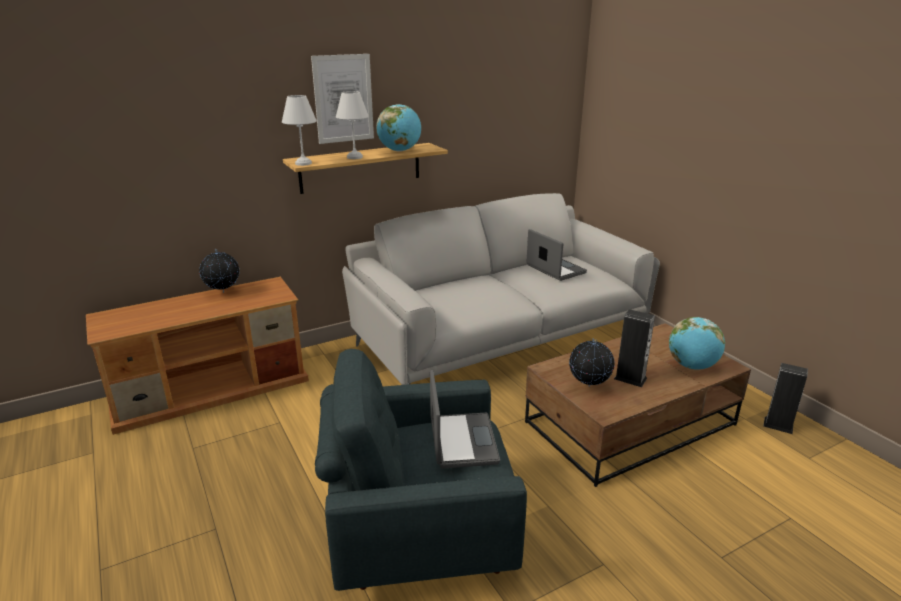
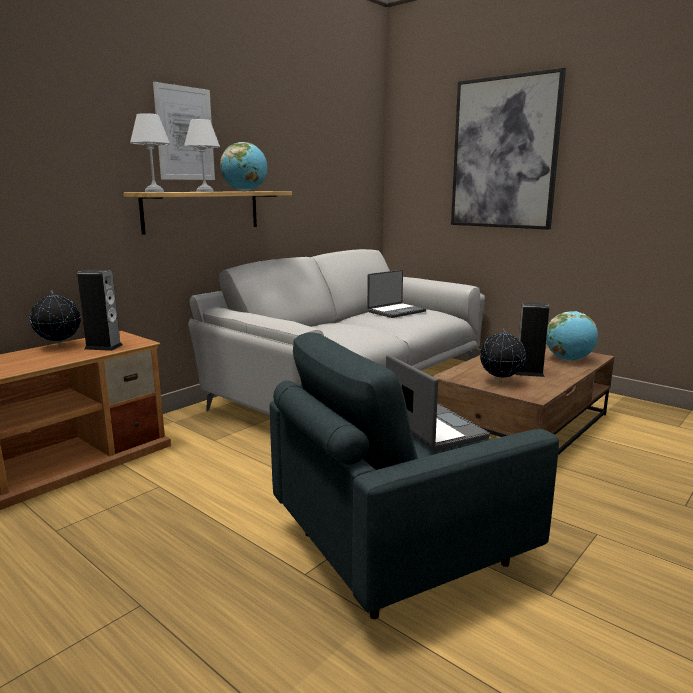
camera: 20 degrees left, 10 degrees down
laptop [526,229,587,281] -> laptop turned 105 degrees clockwise [367,270,426,318]
speaker [763,363,808,434] -> speaker moved to [77,270,123,351]
none -> picture [451,67,566,230]

